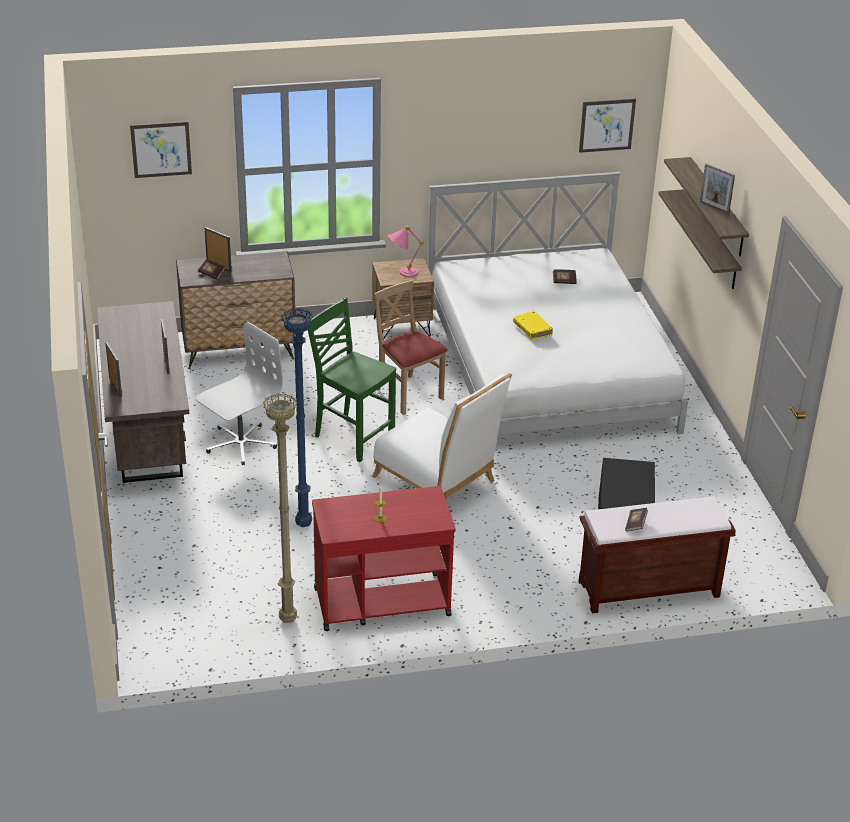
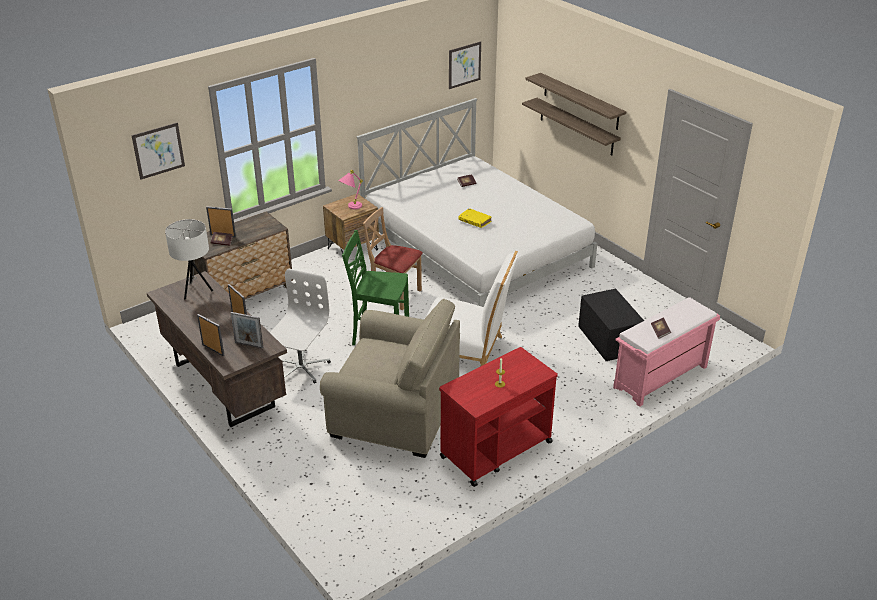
camera: 25 degrees left, 0 degrees up
beige floor lamp [263,393,297,623] -> none
blue floor lamp [281,308,313,527] -> beige armchair [320,299,460,458]
brown bench [579,496,736,614] -> pink bench [613,297,720,407]
picture frame [700,164,735,213] -> picture frame moved to [231,312,263,348]
none -> white table lamp [165,219,213,299]

